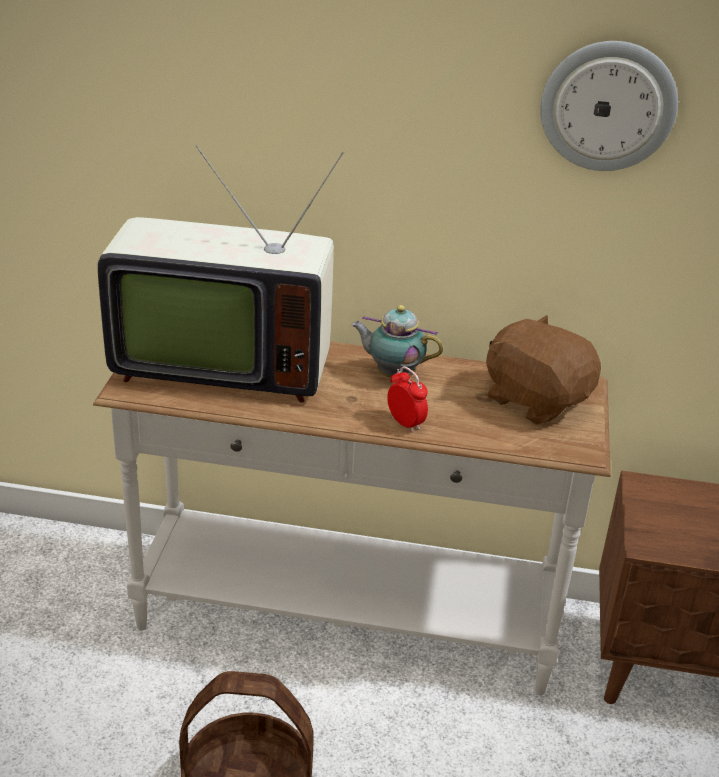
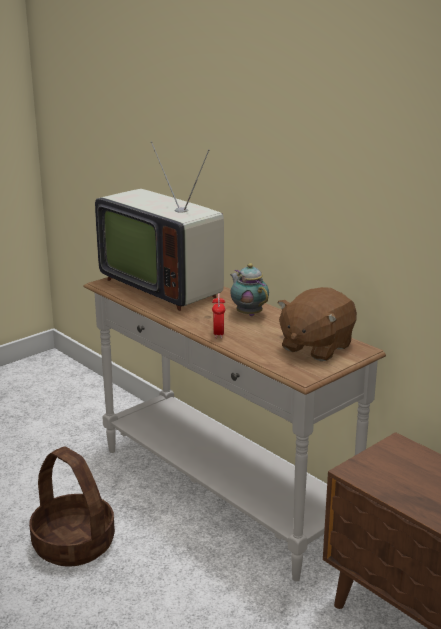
camera: 40 degrees right, 10 degrees down
brown plush toy [486,315,601,425] -> brown plush toy turned 135 degrees counterclockwise [278,287,357,361]
wall clock [540,41,678,171] -> none

